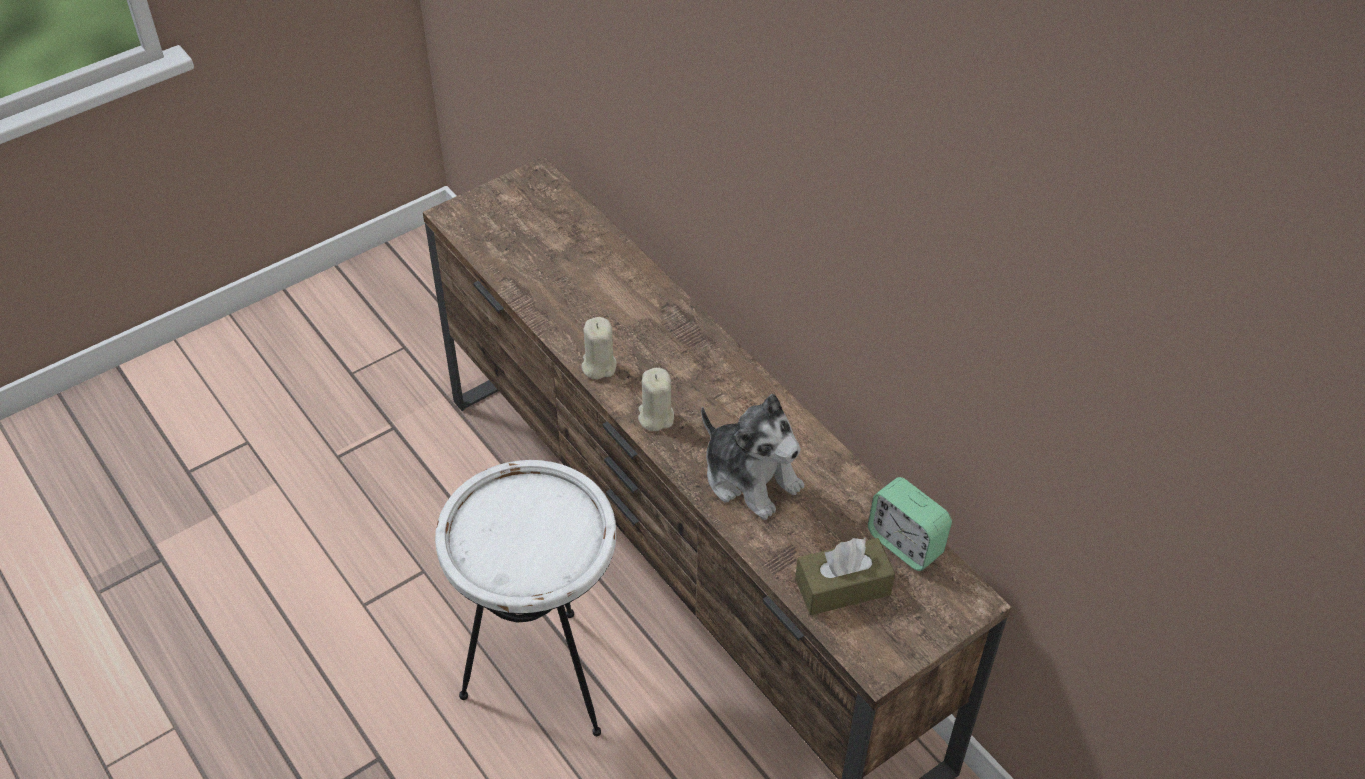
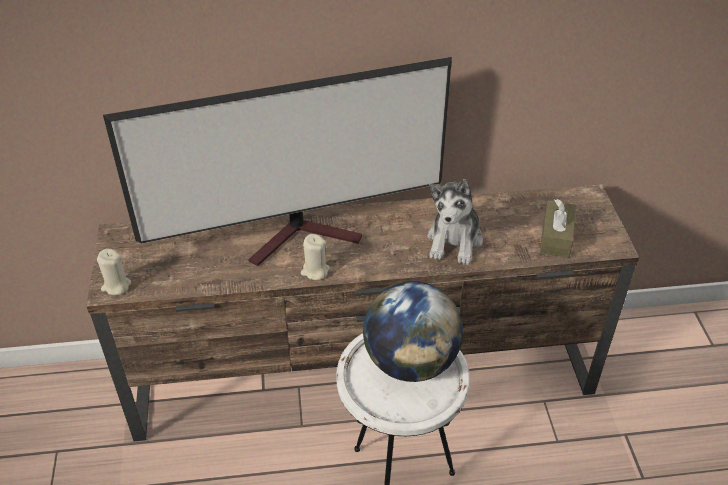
camera: 60 degrees left, 5 degrees down
beige candle [638,368,674,431] -> beige candle moved to [97,249,131,295]
plush toy [701,394,804,520] -> plush toy turned 120 degrees clockwise [427,179,483,265]
alarm clock [868,477,952,571] -> none
none -> television [103,57,452,266]
none -> globe [363,281,463,382]

